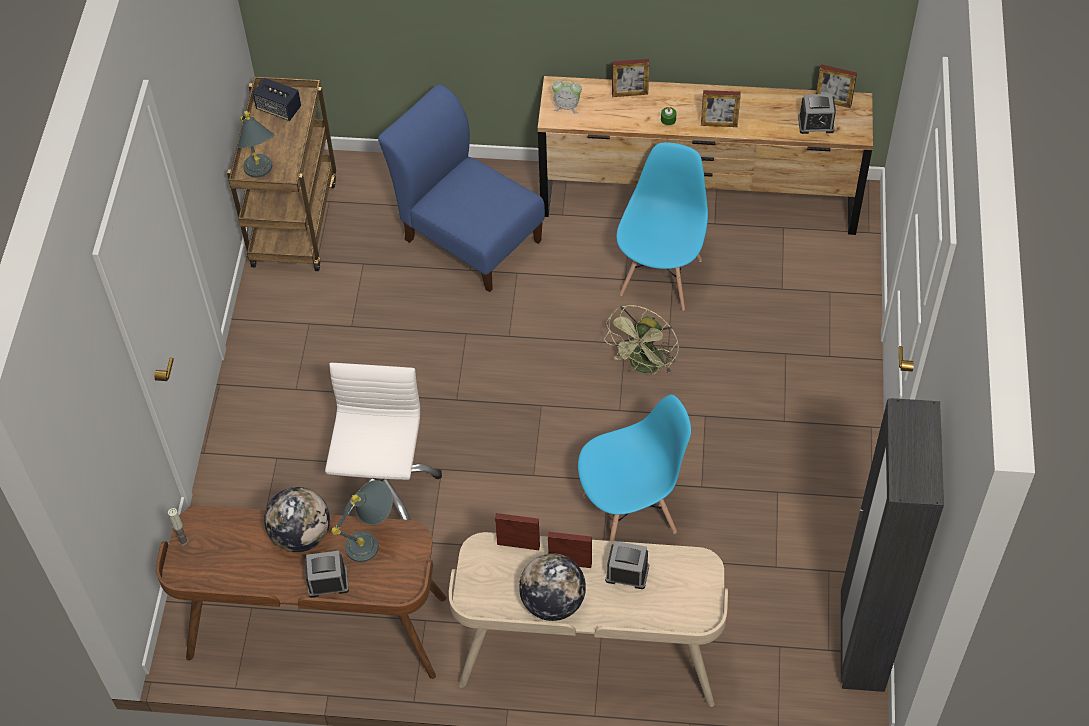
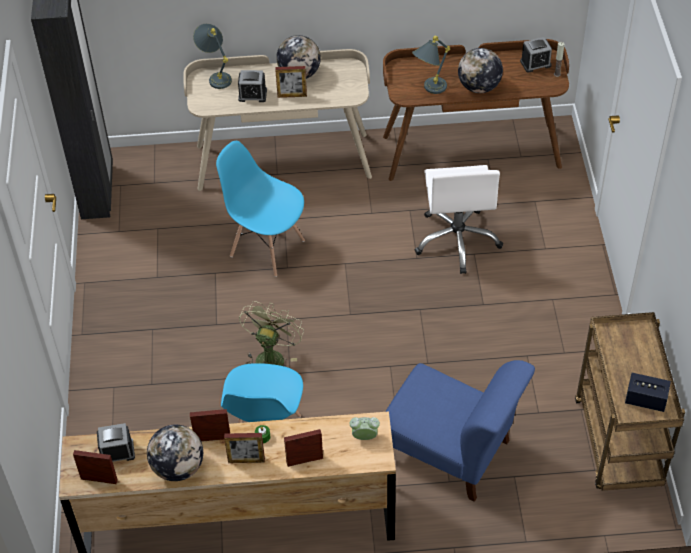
camera: 170 degrees right, 5 degrees down
grey table lamp [237,111,275,178] -> grey table lamp moved to [193,24,232,89]
alarm clock [305,551,349,598] -> alarm clock moved to [520,37,552,73]
picture frame [495,513,540,550] -> picture frame moved to [224,433,265,463]
blue chair [578,395,691,541] -> blue chair turned 60 degrees clockwise [216,141,305,277]
none -> globe [147,425,203,481]

